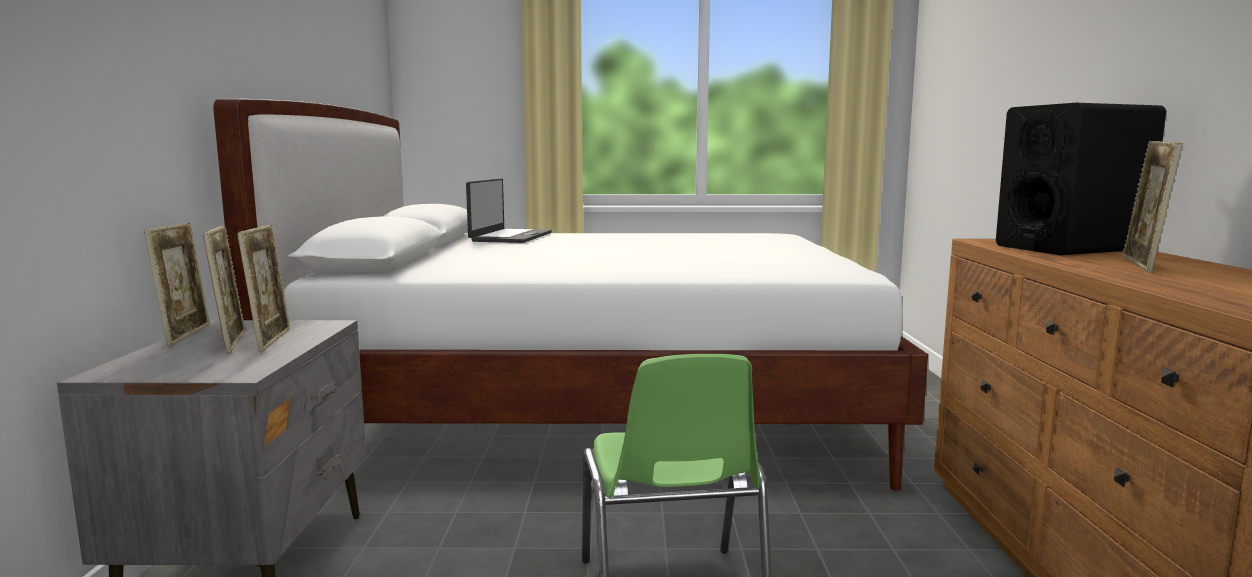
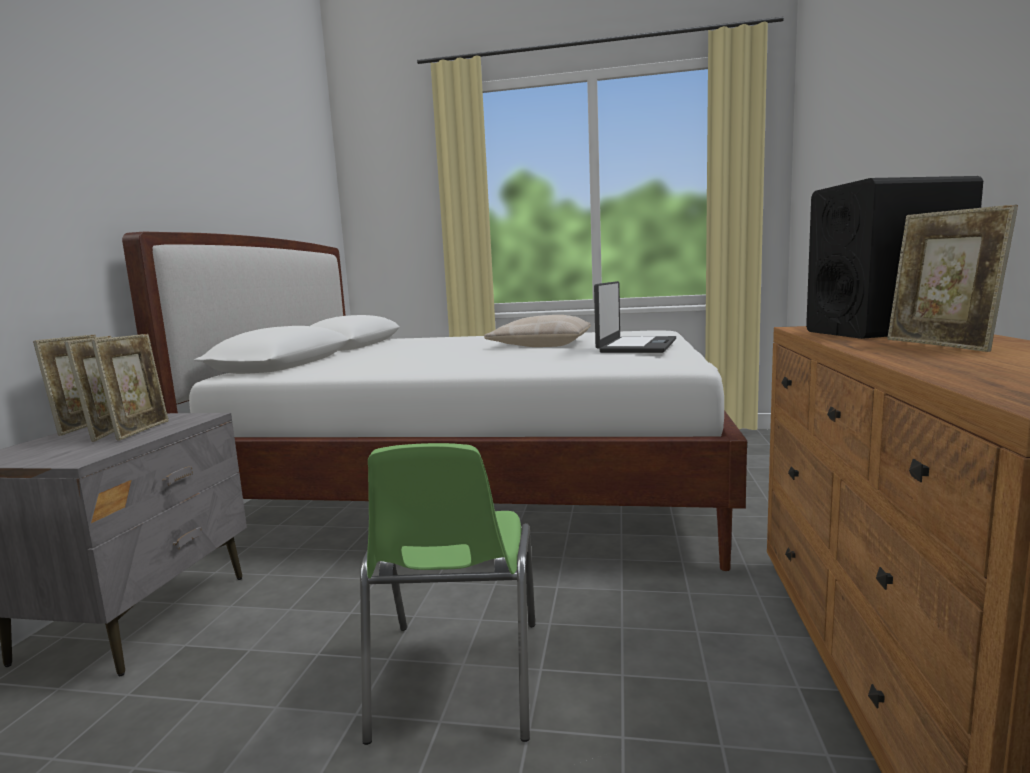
camera: 10 degrees right, 0 degrees up
laptop [466,178,552,243] -> laptop moved to [594,281,676,353]
picture frame [1122,141,1183,272] -> picture frame turned 45 degrees counterclockwise [887,205,1018,352]
none -> beige pillow [484,315,591,347]

